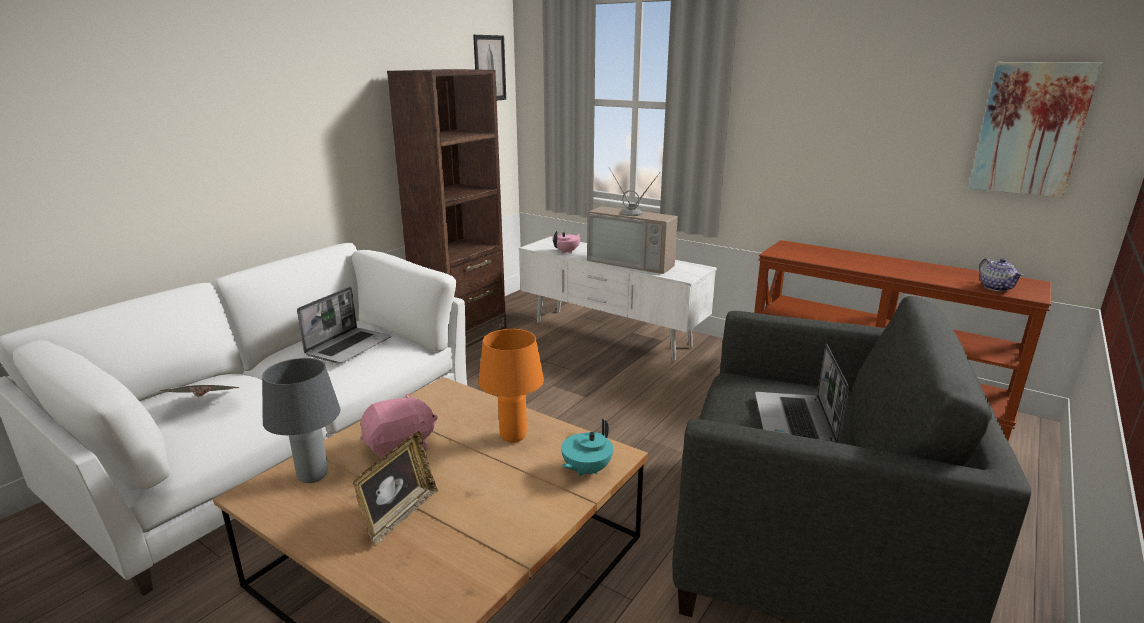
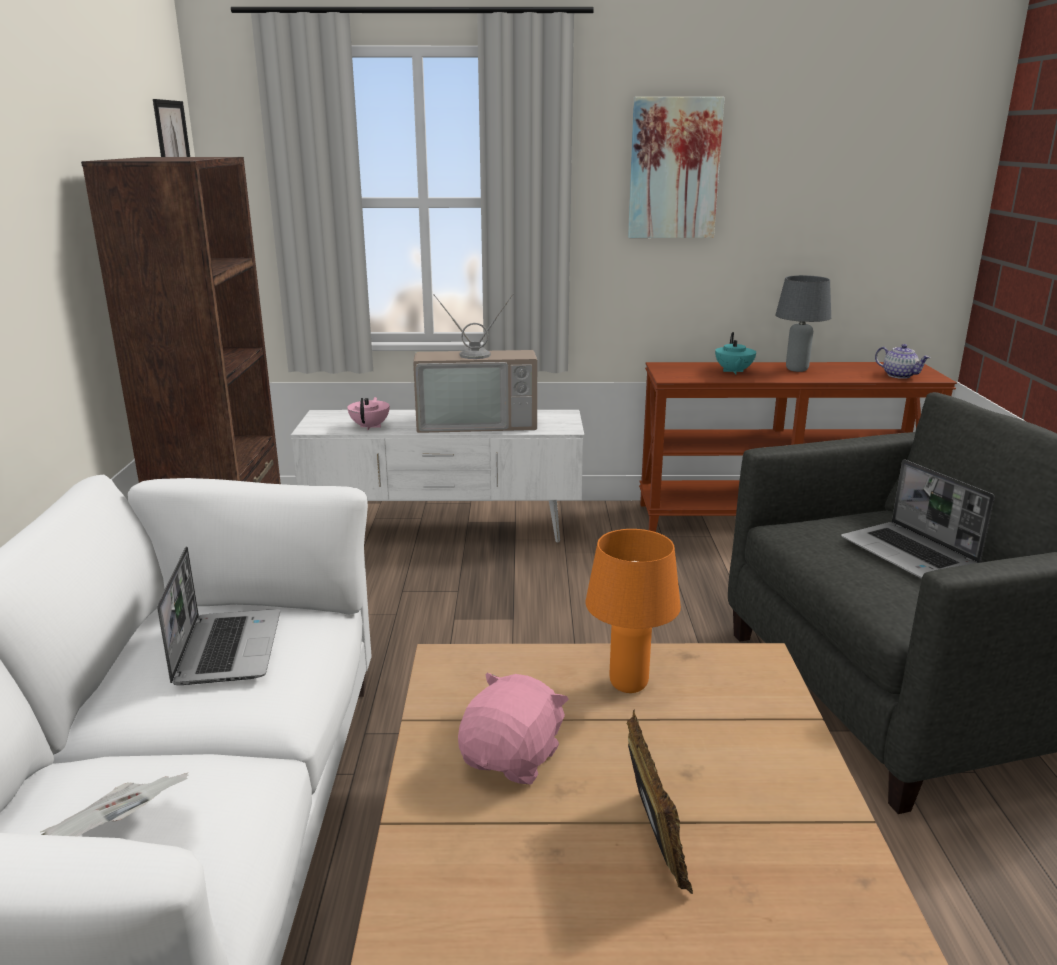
camera: 35 degrees left, 0 degrees up
grey table lamp [262,358,340,483] -> grey table lamp moved to [775,275,831,372]
turquoise teapot [561,419,613,477] -> turquoise teapot moved to [715,332,756,374]
picture [968,62,1102,198] -> picture moved to [628,97,725,238]

